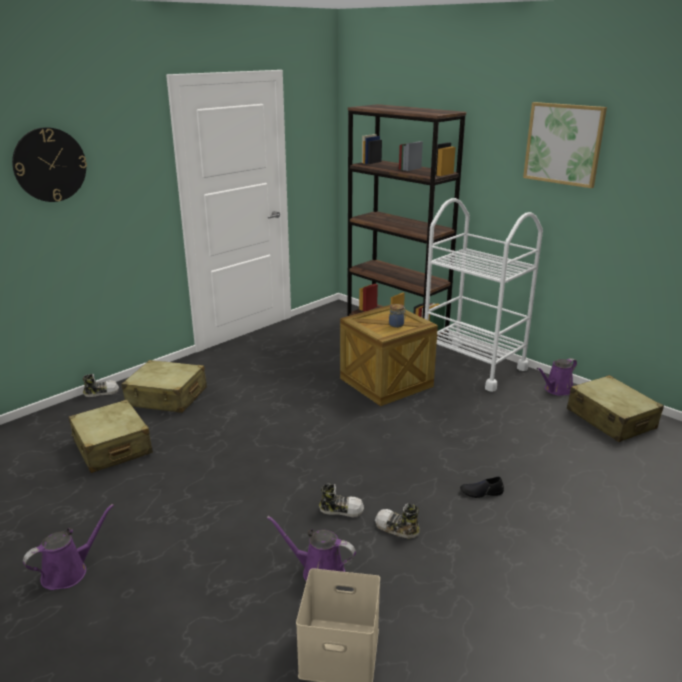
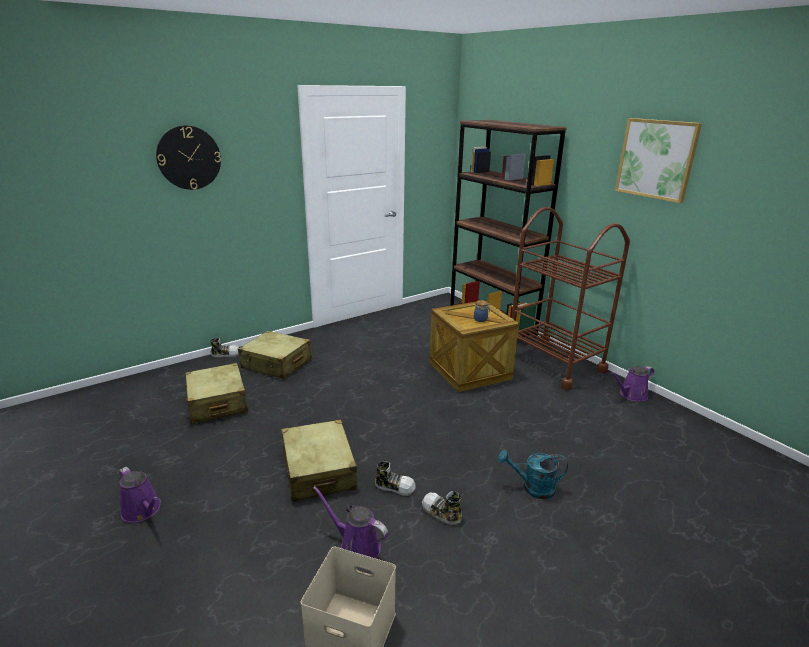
camera: 10 degrees right, 0 degrees up
purple watering can [23,504,114,590] -> purple watering can turned 75 degrees clockwise [119,467,161,523]
white cart [425,198,543,392] -> brown cart [512,207,630,390]
black shoe [460,477,504,498] -> turquoise watering can [498,450,568,499]
beige suitcase [567,375,664,442] -> beige suitcase moved to [281,419,357,502]

